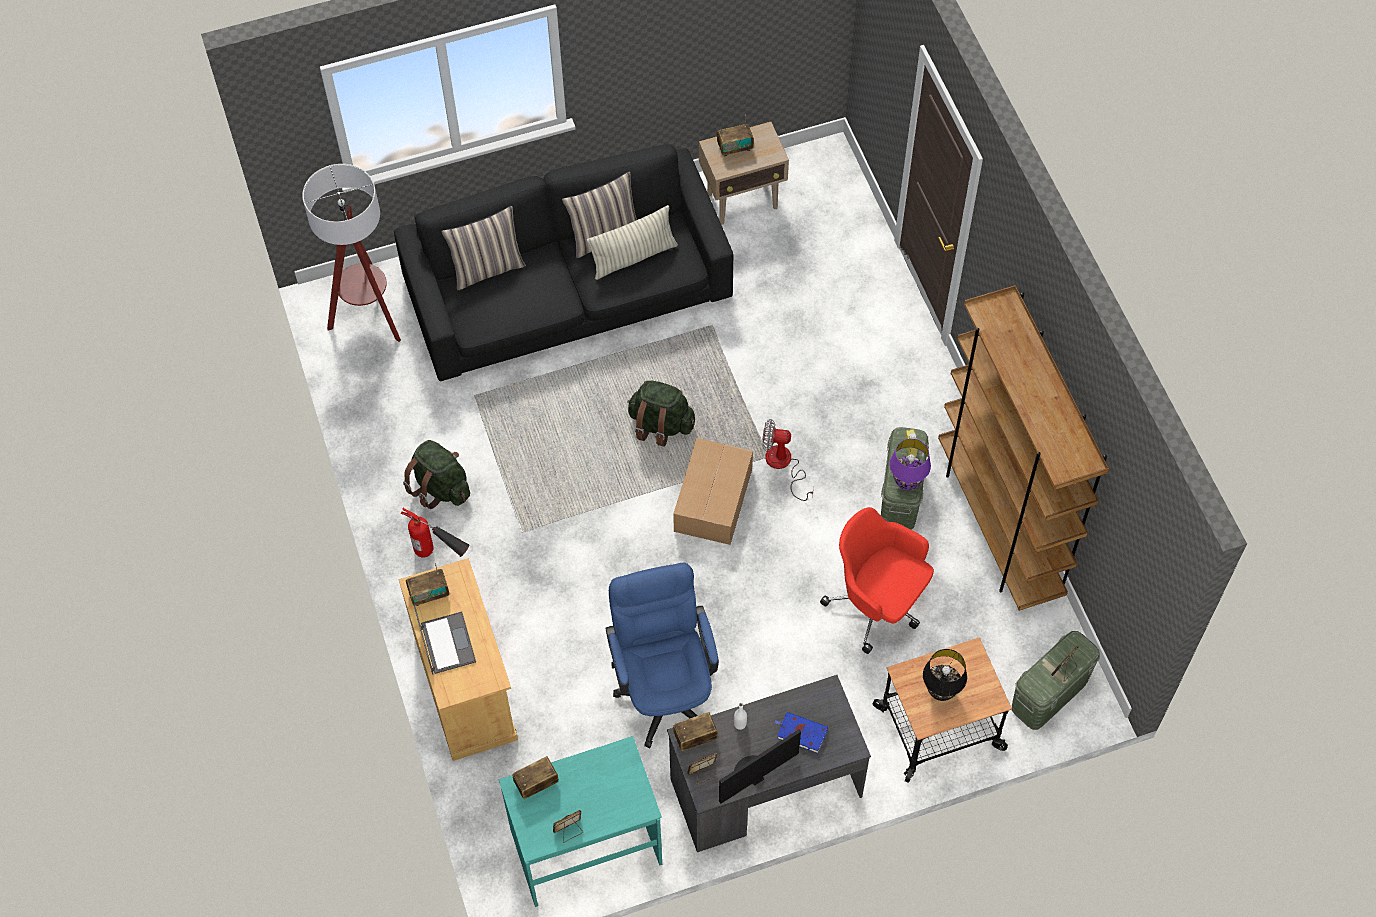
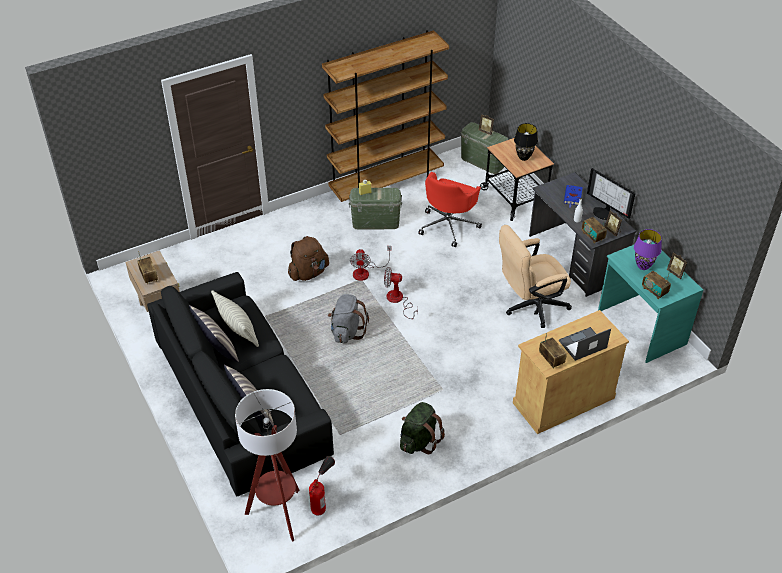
camera: 100 degrees left, 15 degrees down
fire extinguisher [400,508,470,558] -> fire extinguisher moved to [309,456,335,515]
blue office chair [606,563,719,748] -> beige office chair [499,225,572,328]
green backpack [627,381,695,447] -> grey backpack [328,294,369,343]
cardboard box [673,438,753,545] -> fan [384,267,418,319]
purple table lamp [889,438,931,490] -> purple table lamp moved to [634,229,662,270]
none -> brown backpack [288,236,329,281]

